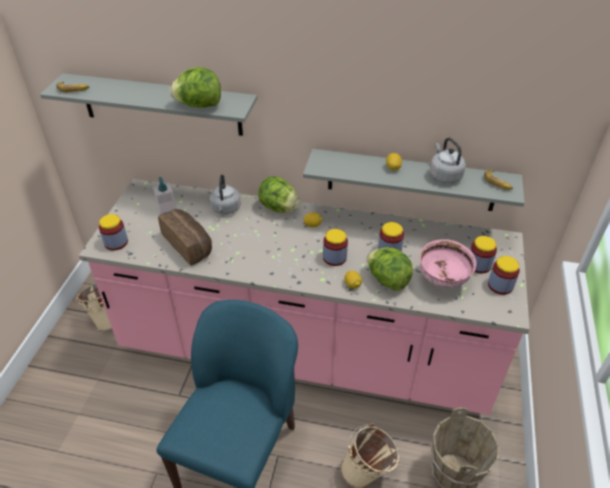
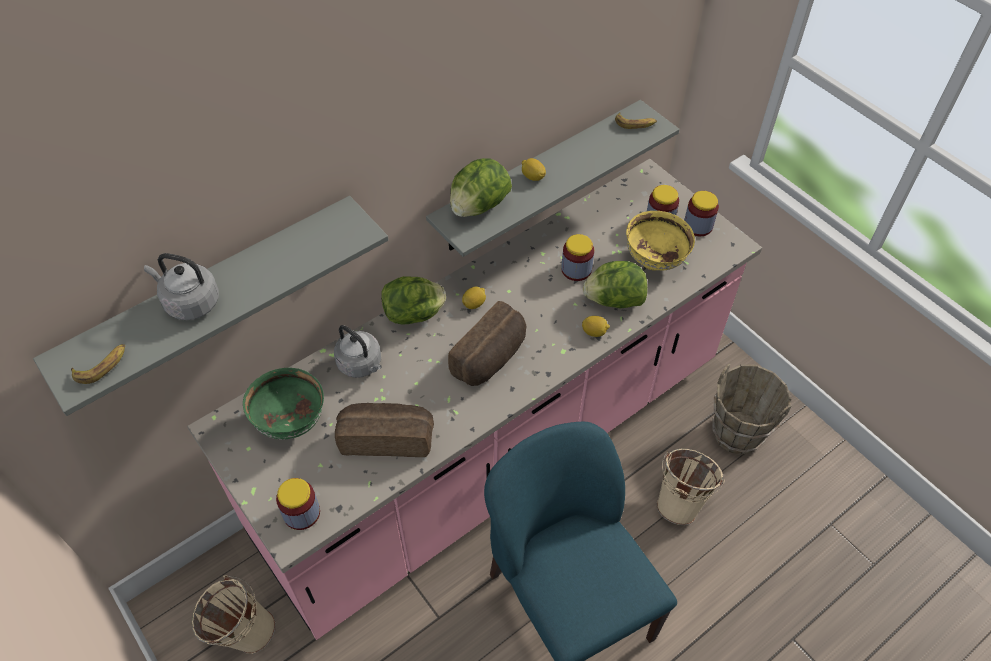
camera: 50 degrees left, 10 degrees up
soap dispenser [153,177,176,214] -> green bowl [243,368,324,439]
lettuce [170,67,221,108] -> lettuce moved to [450,158,512,217]
jar [323,229,348,266] -> none
pink bowl [420,239,476,288] -> yellow bowl [626,211,695,271]
grey kettle [430,138,466,183] -> grey kettle moved to [144,253,219,320]
none -> bread [448,301,526,386]

